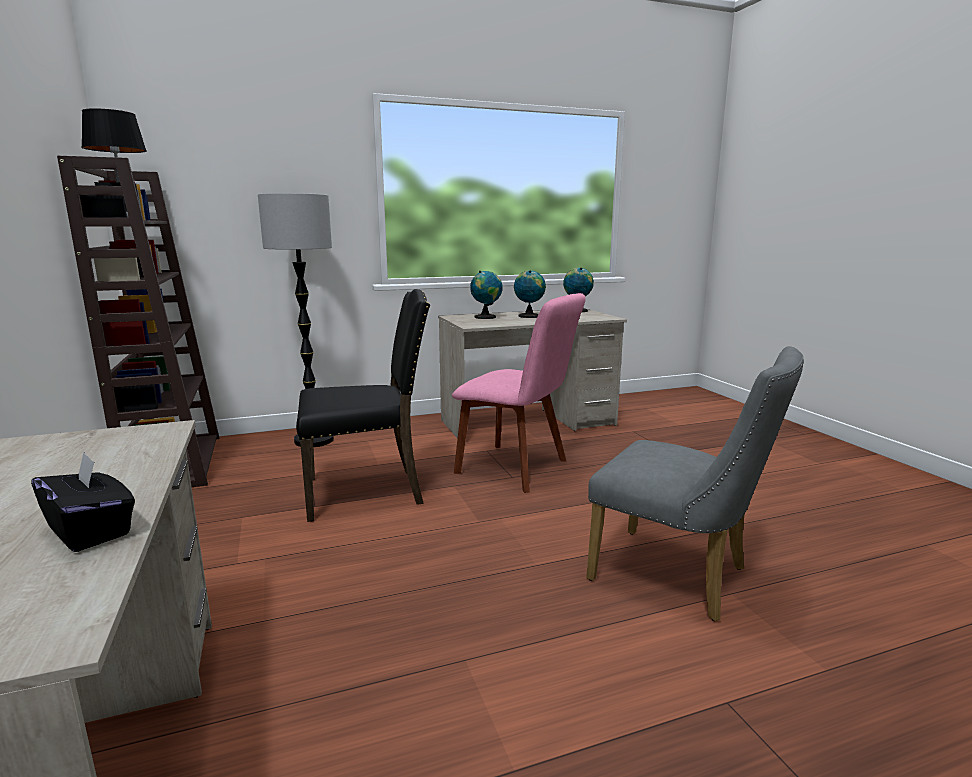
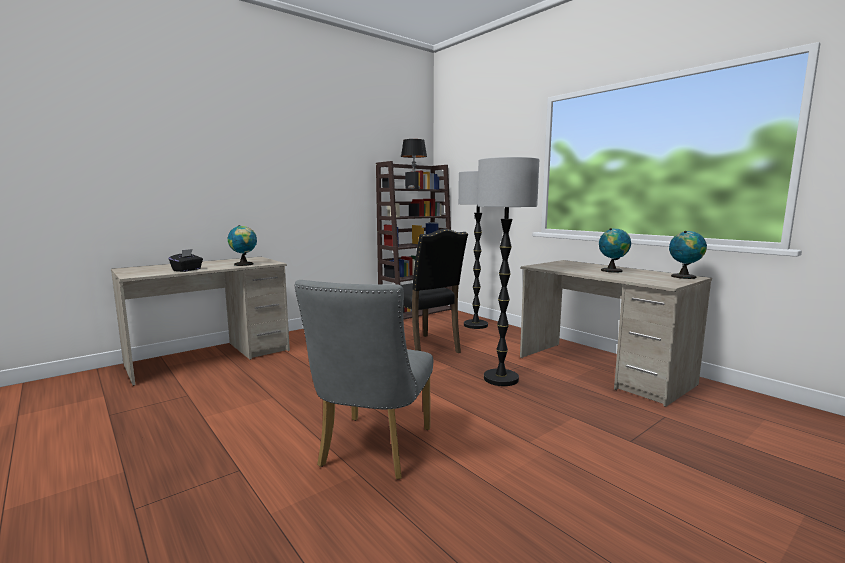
camera: 70 degrees right, 5 degrees down
pink chair [452,293,586,493] -> floor lamp [477,157,539,386]
globe [470,271,503,319] -> globe moved to [228,225,257,266]

